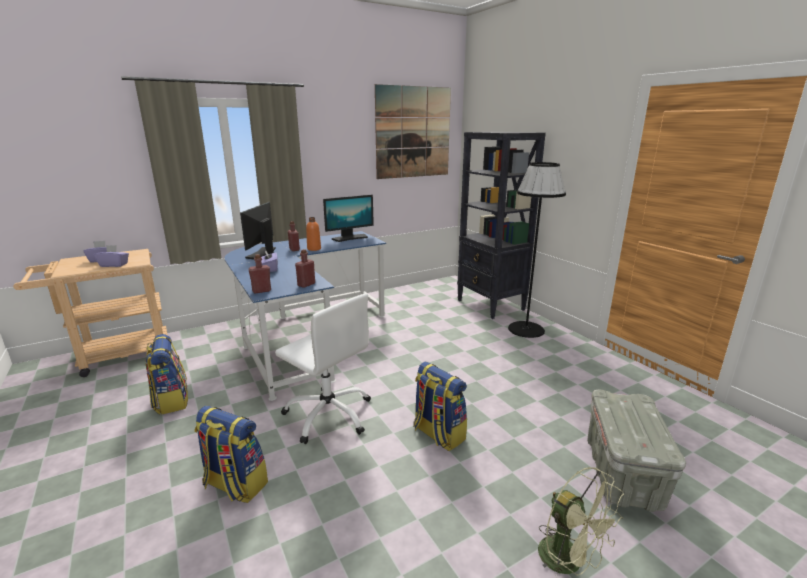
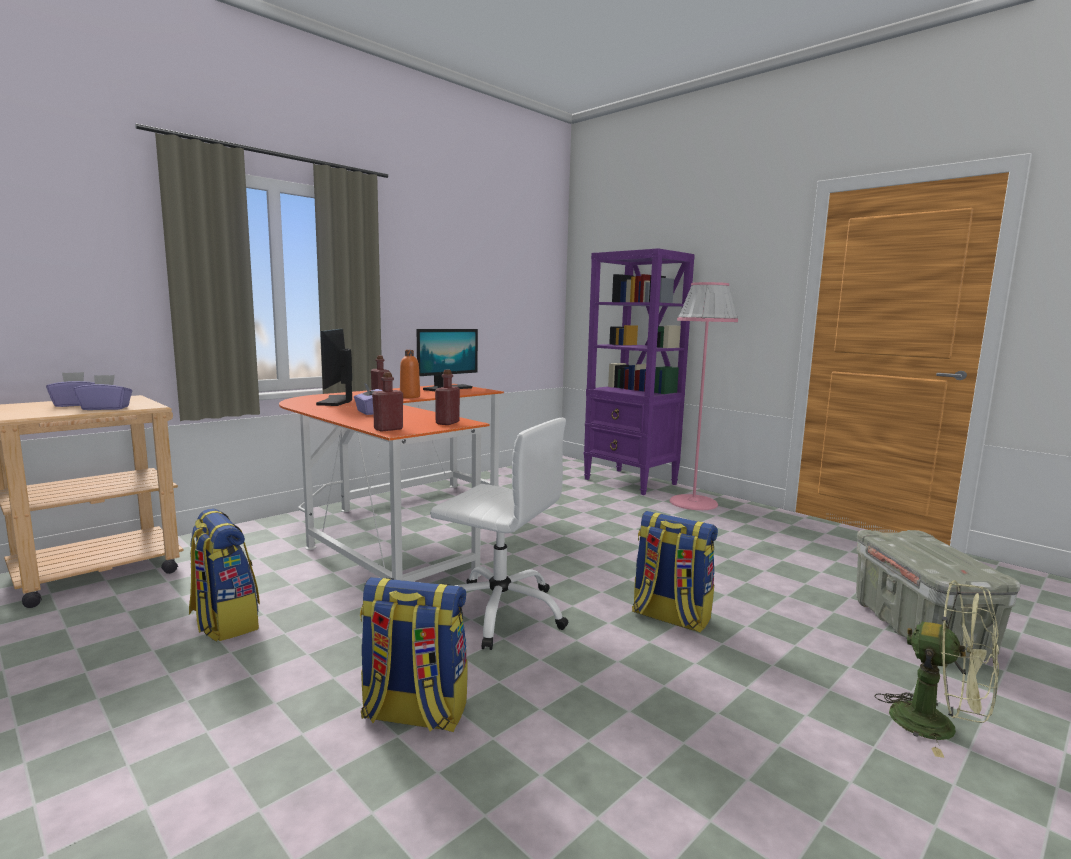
camera: 15 degrees left, 10 degrees down
blue desk [225,231,386,401] -> orange desk [279,384,504,581]
picture [375,84,451,179] -> none
black bookcase [457,132,546,319] -> purple bookcase [584,248,695,495]
black floor lamp [508,162,566,338] -> pink floor lamp [670,282,738,510]

